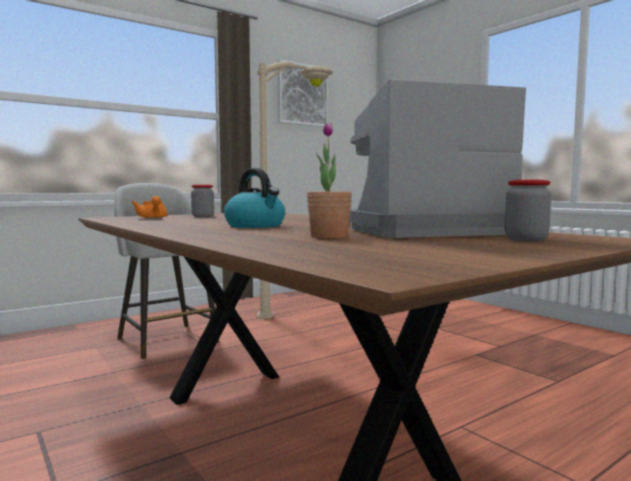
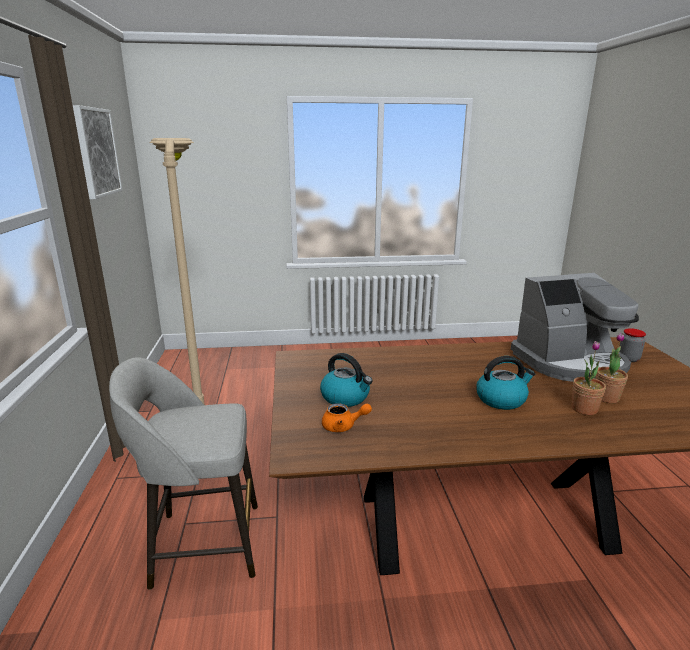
camera: 60 degrees left, 15 degrees up
jar [191,185,214,217] -> kettle [320,353,372,407]
coffee machine [349,79,526,238] -> coffee machine turned 120 degrees counterclockwise [511,273,639,382]
none -> potted plant [571,341,606,415]

